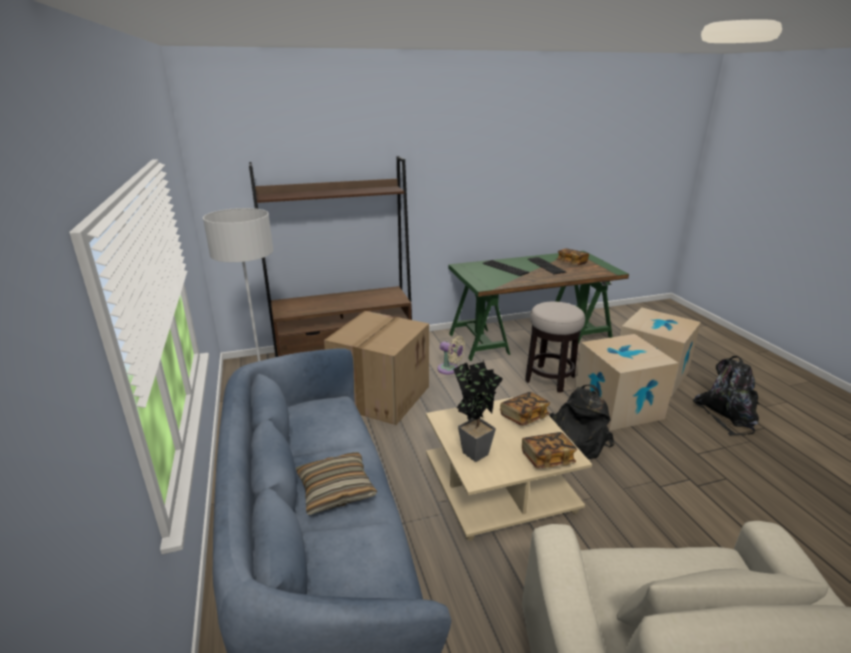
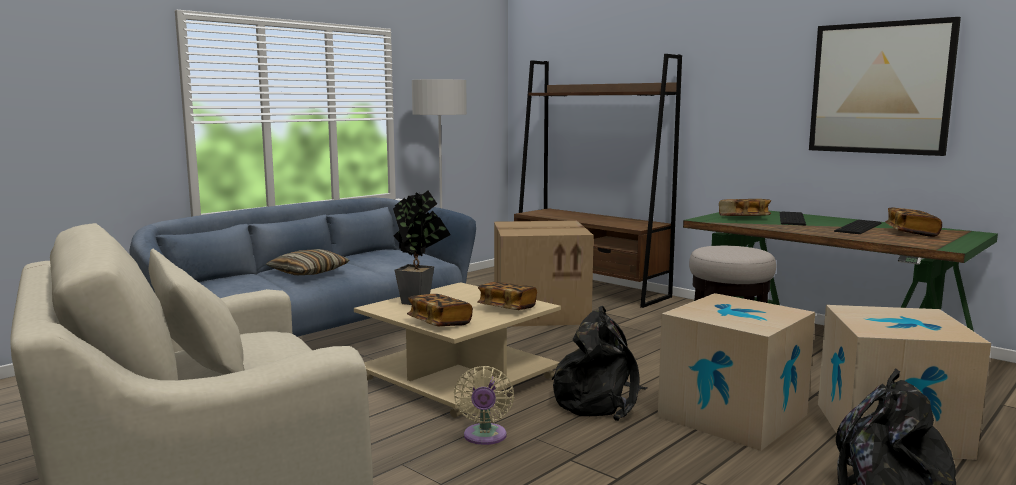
camera: 60 degrees right, 15 degrees down
beige fan [437,336,465,375] -> beige fan moved to [454,366,514,445]
none -> book [719,199,771,216]
none -> picture [809,17,961,156]

